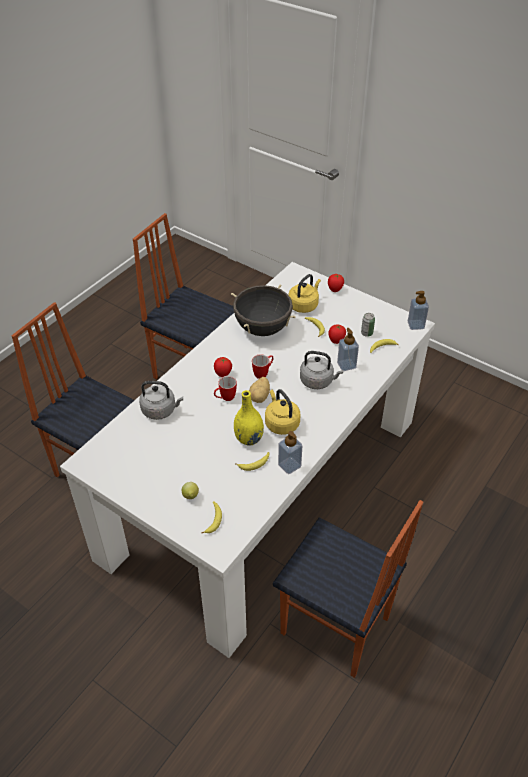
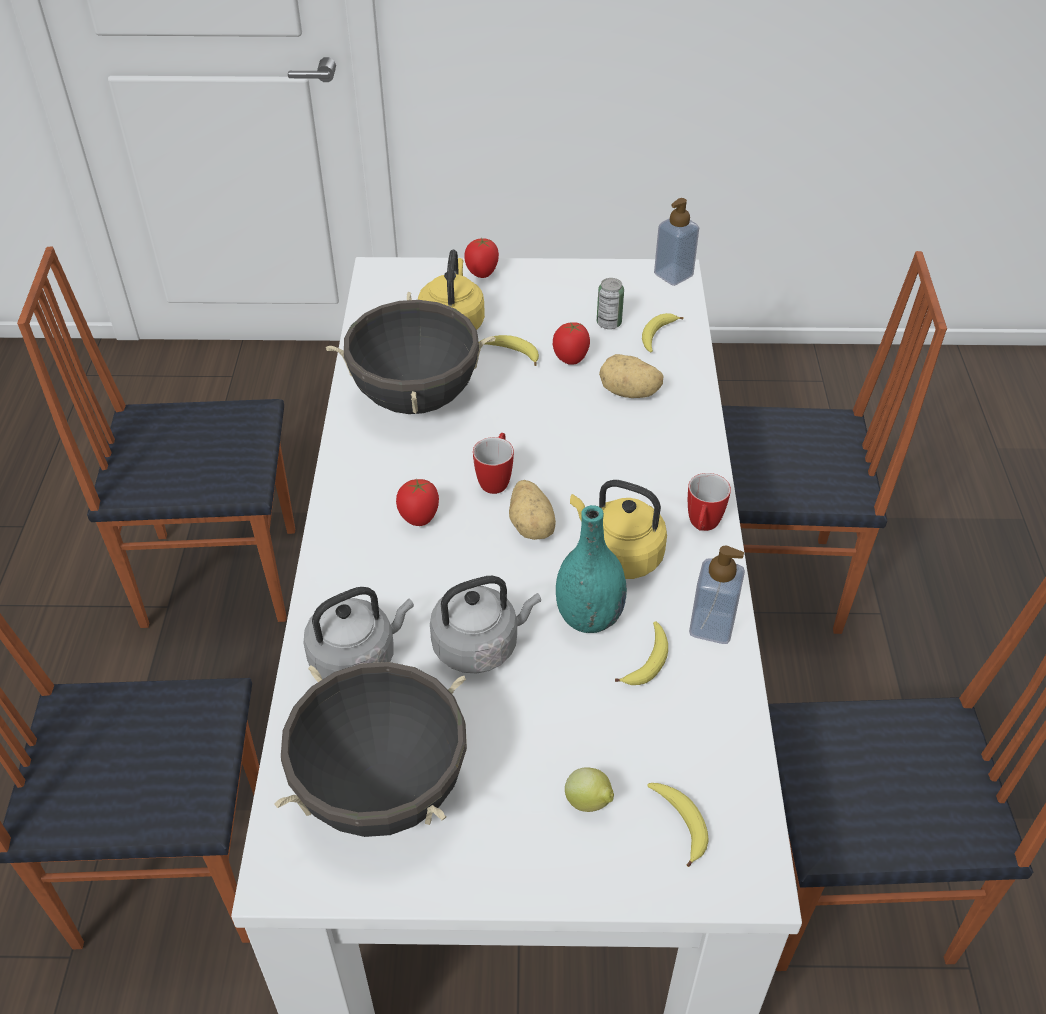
camera: 35 degrees left, 0 degrees up
mug [214,376,237,401] -> mug moved to [688,473,731,531]
yellow vase [234,390,264,446] -> turquoise vase [556,505,627,633]
grey kettle [300,351,343,389] -> grey kettle moved to [430,576,541,673]
soap dispenser [337,328,359,371] -> potato [599,354,663,398]
none -> black cooking pot [274,662,467,837]
none -> chair [722,251,947,634]

